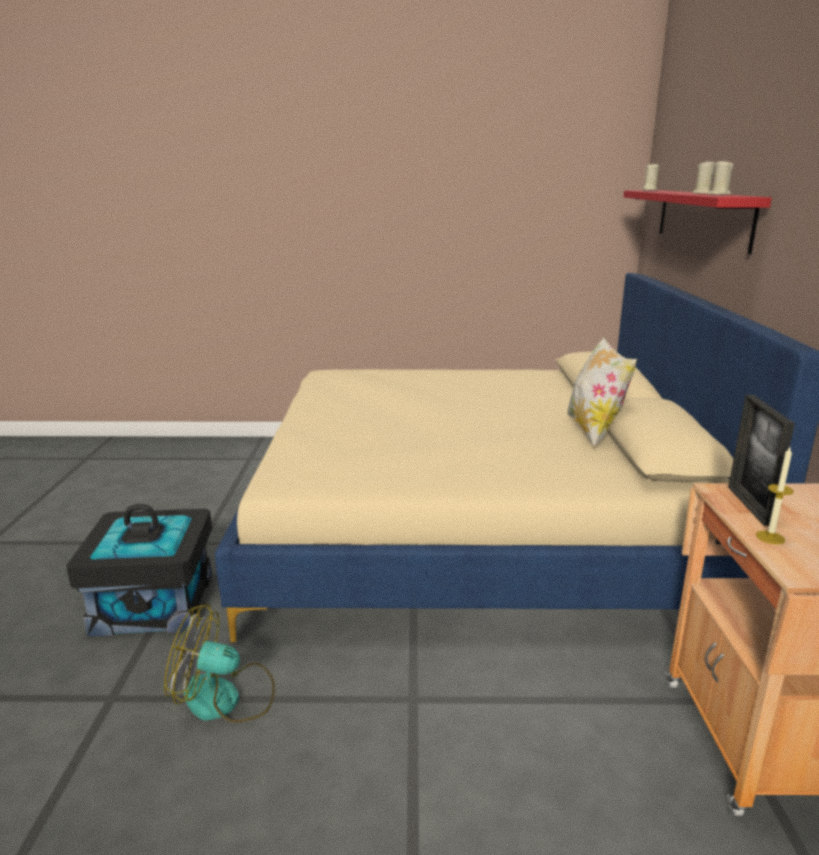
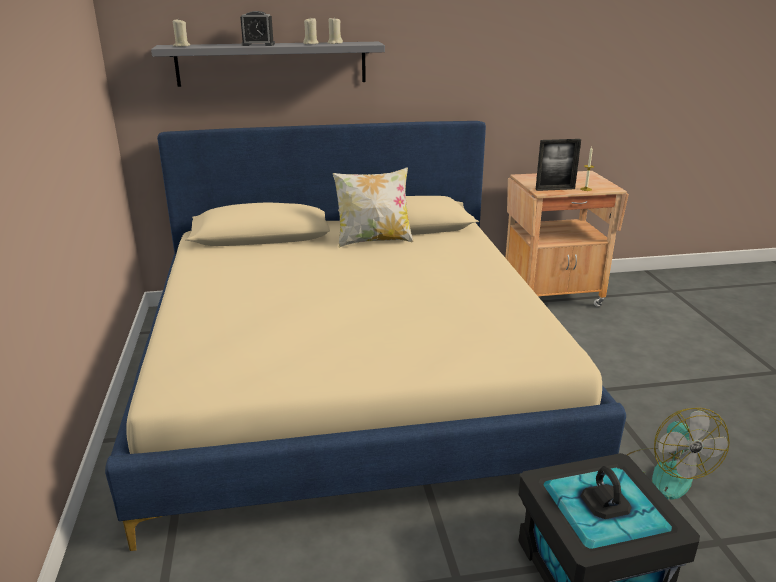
camera: 100 degrees left, 5 degrees up
red shelf [623,190,772,254] -> grey shelf [151,42,385,87]
none -> alarm clock [240,11,275,46]

